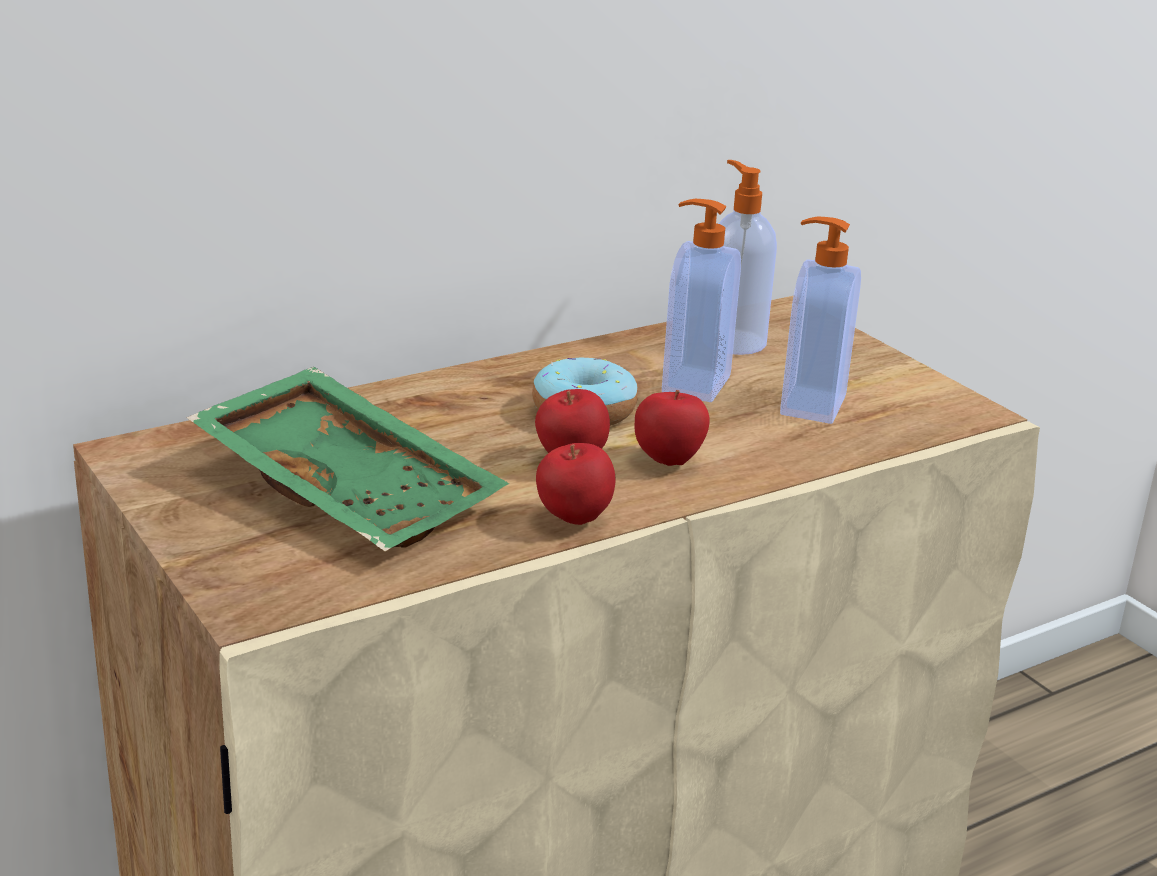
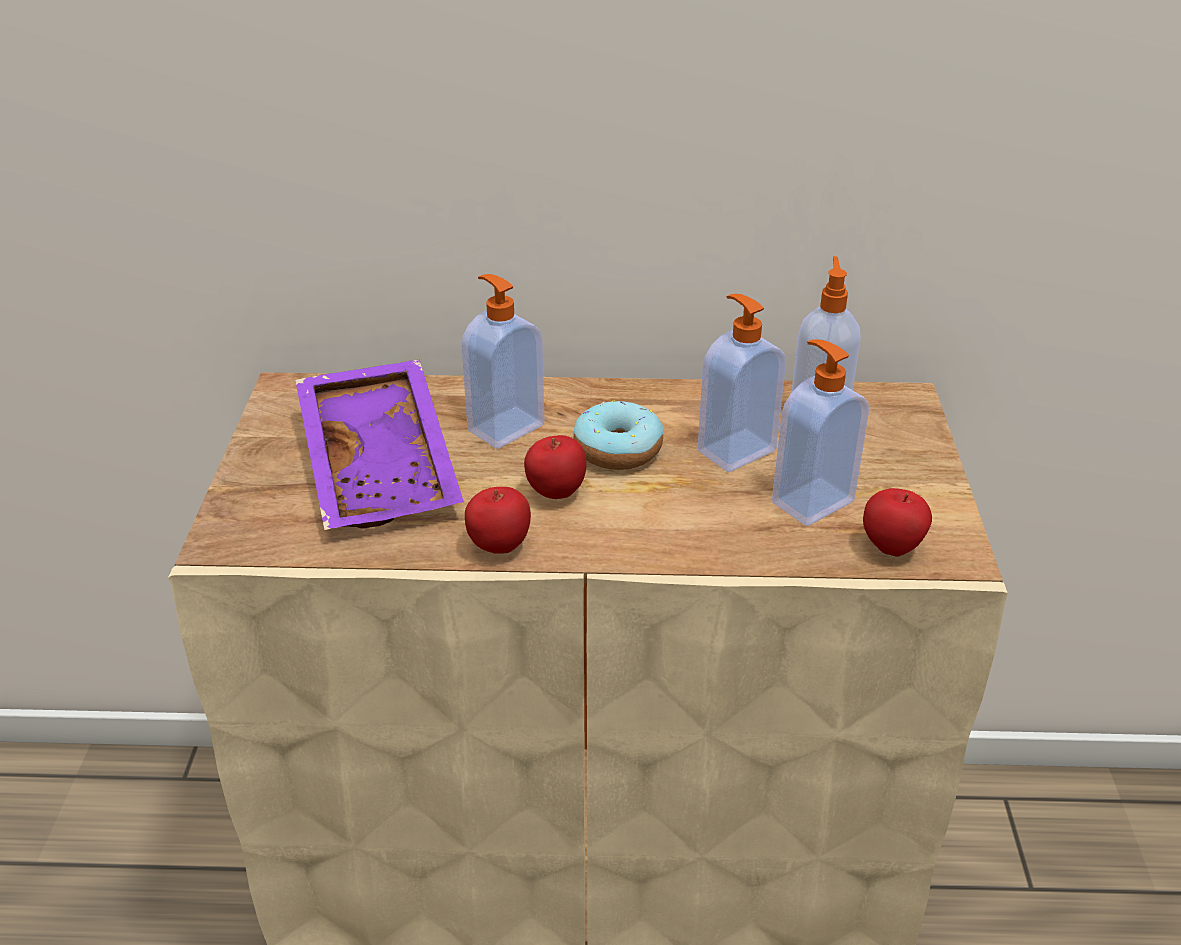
camera: 35 degrees right, 10 degrees up
green tray [186,367,509,551] -> purple tray [295,359,464,530]
apple [635,390,710,466] -> apple moved to [863,488,932,557]
none -> soap dispenser [461,274,544,449]

